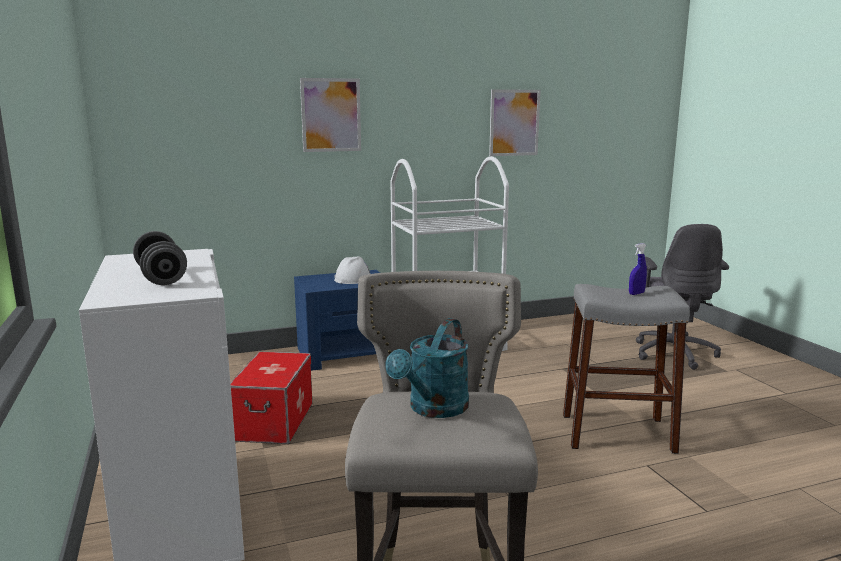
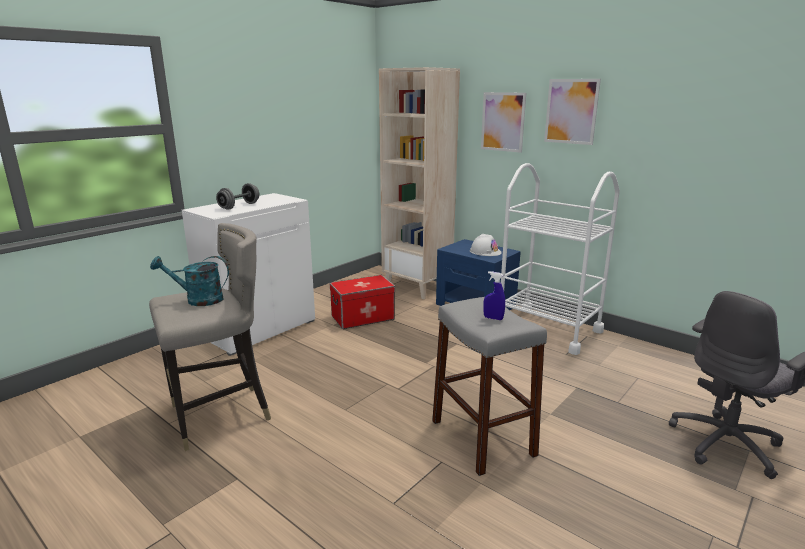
camera: 60 degrees right, 5 degrees up
picture [489,89,541,156] -> picture moved to [544,79,601,145]
none -> beige bookcase [379,67,460,299]

